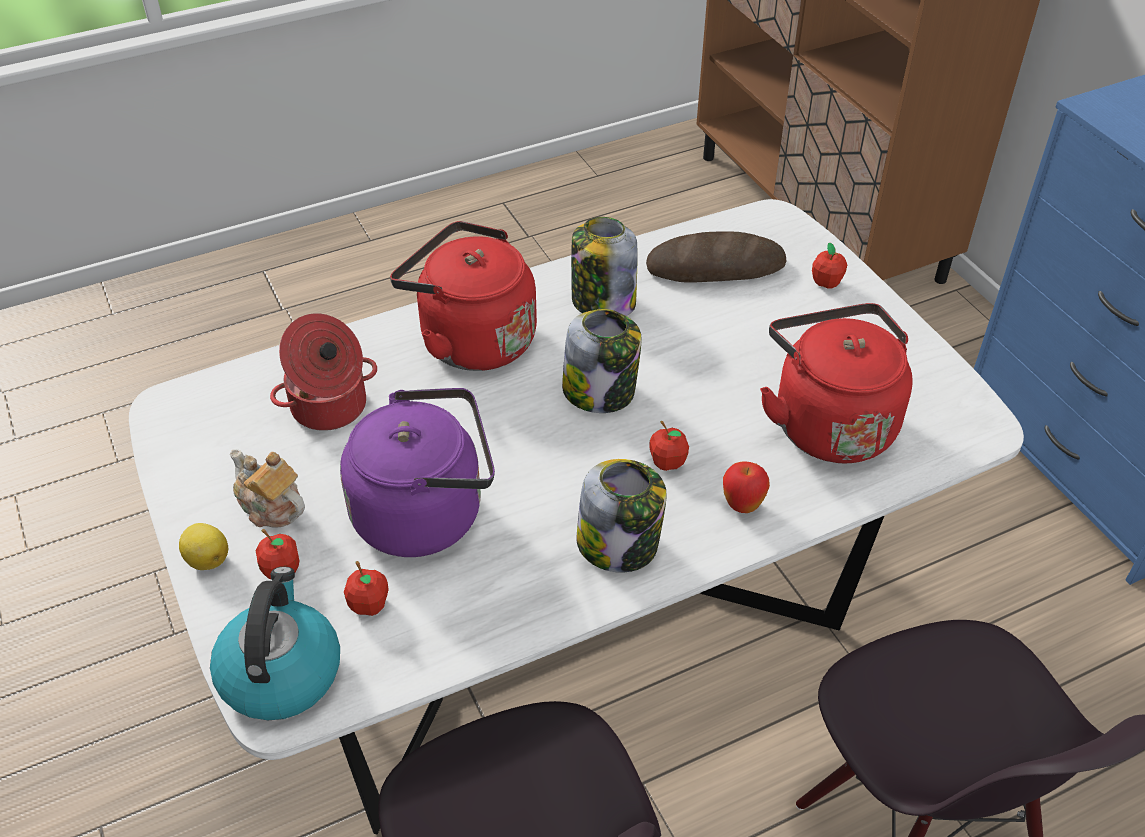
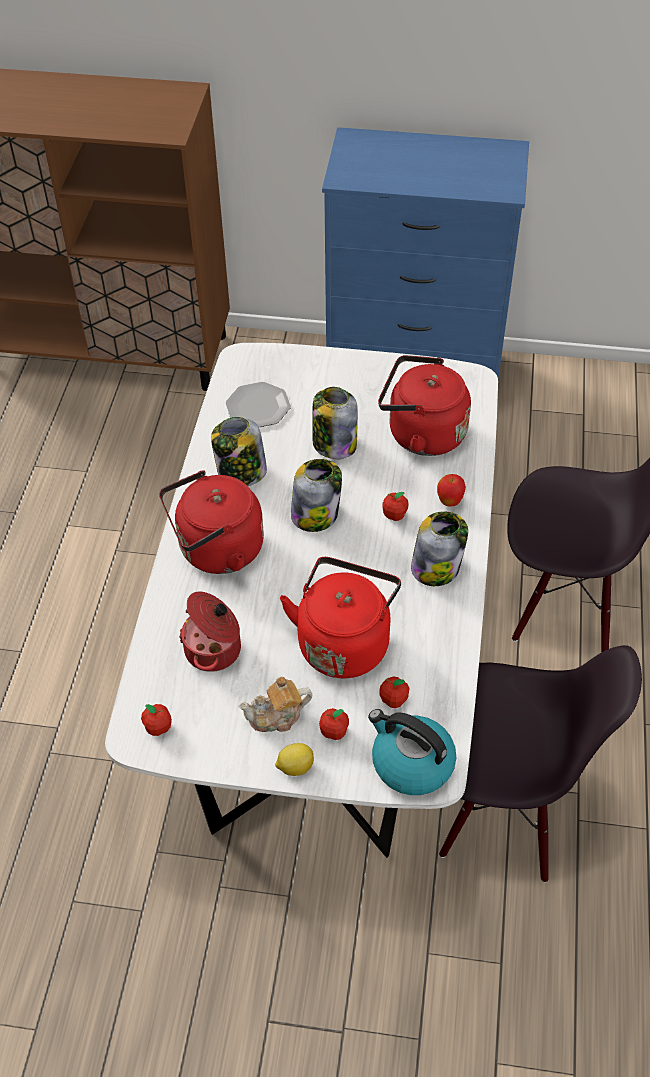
camera: 55 degrees left, 5 degrees up
purple kettle [340,388,495,557] -> red kettle [280,557,401,678]
bread [646,231,787,283] -> plate [226,382,291,427]
apple [812,243,847,288] -> apple moved to [141,704,172,736]
none -> jar [312,387,358,459]

